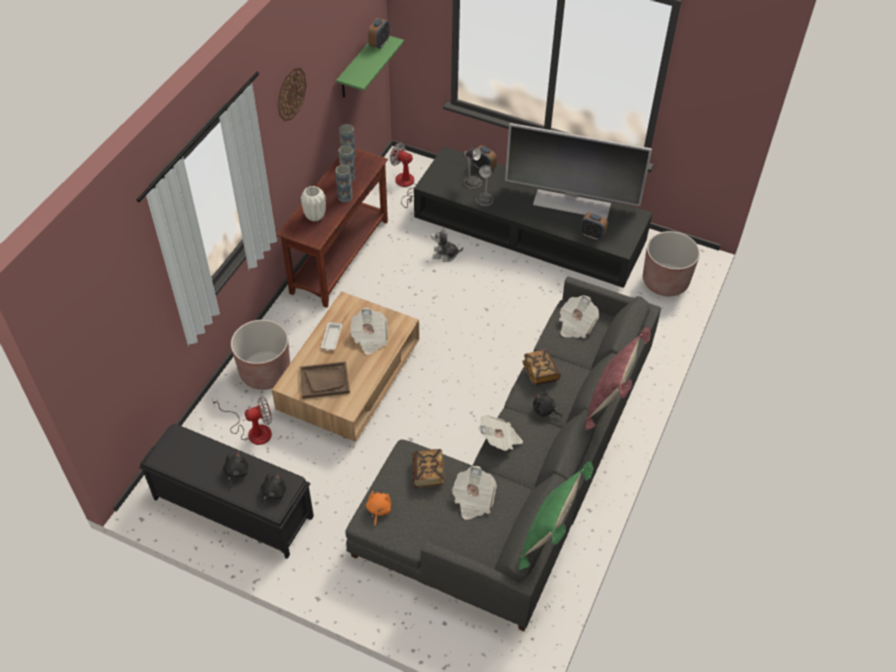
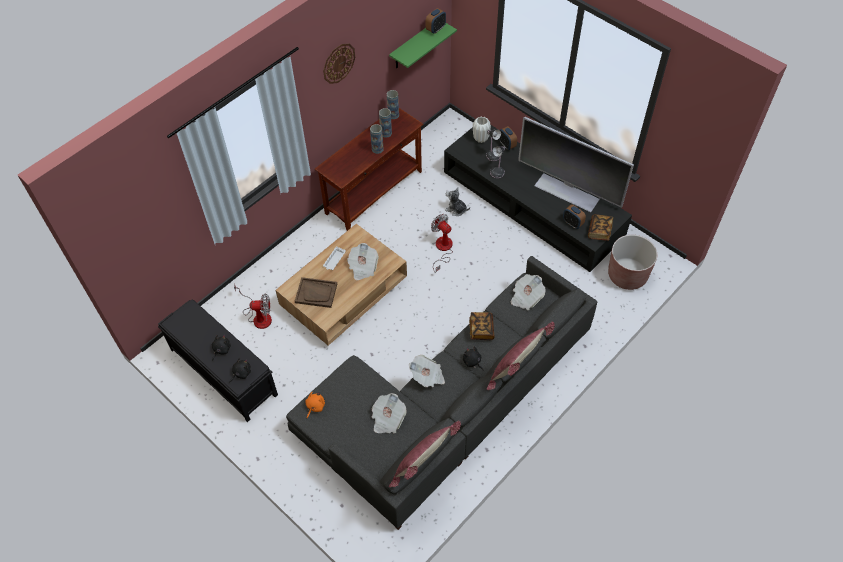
camera: 20 degrees right, 5 degrees up
brown planter [231,320,290,390] -> none
white vase [301,186,326,222] -> white vase moved to [473,116,491,143]
fan [390,143,416,208] -> fan moved to [431,214,453,273]
book [412,449,445,488] -> book moved to [588,214,613,241]
green pillow [518,460,594,570] -> red pillow [389,420,461,487]

